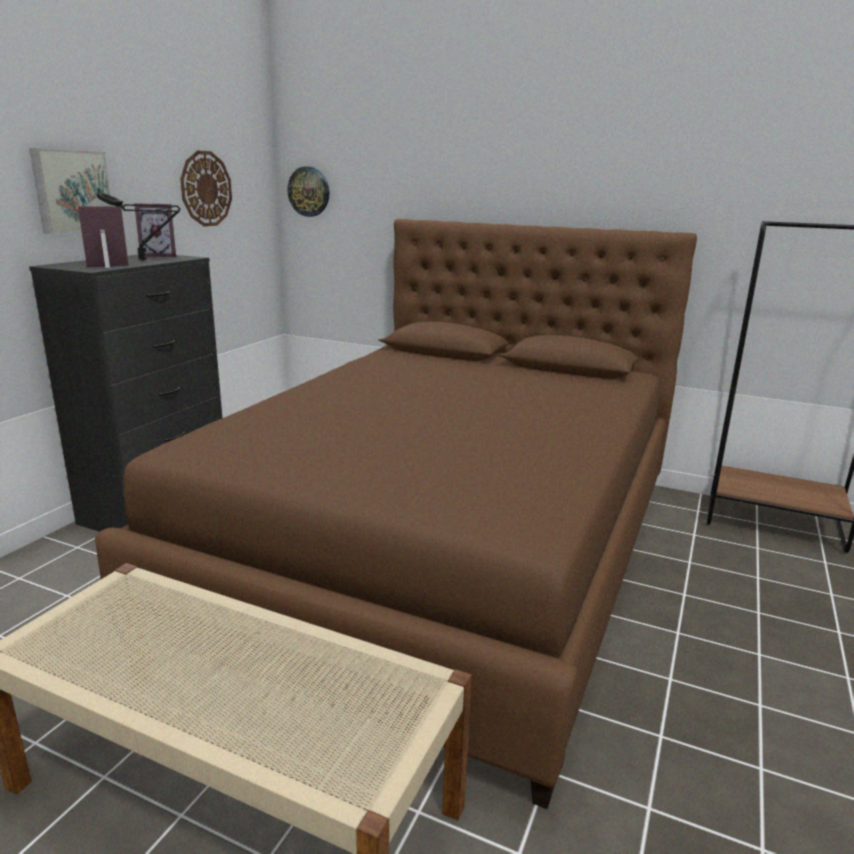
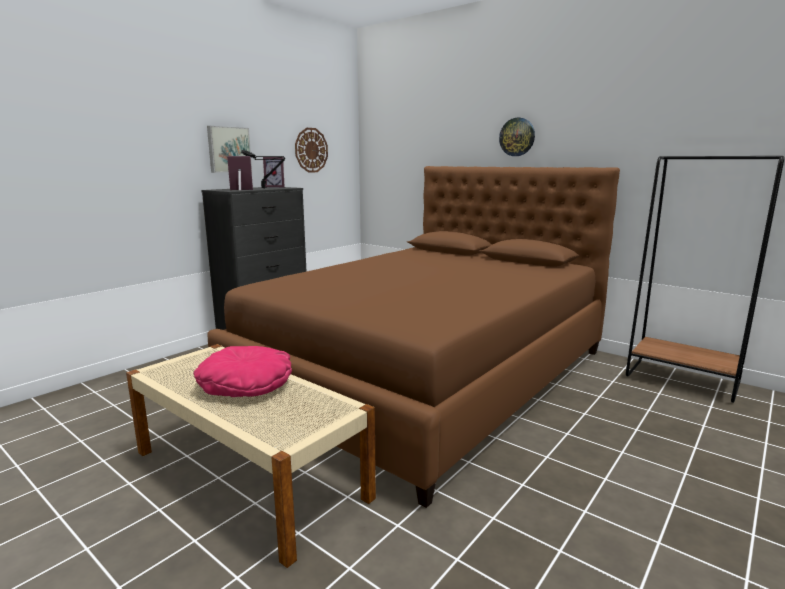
camera: 15 degrees right, 5 degrees down
wall clock [287,166,329,217] -> wall clock moved to [499,117,535,156]
none -> pink pillow [193,346,292,397]

